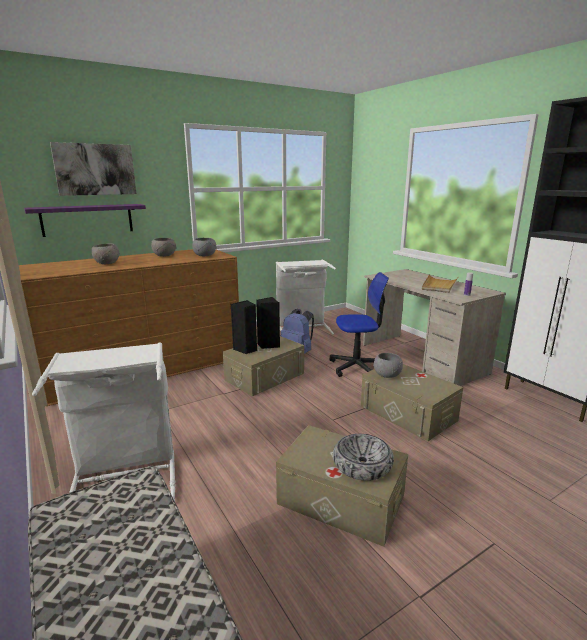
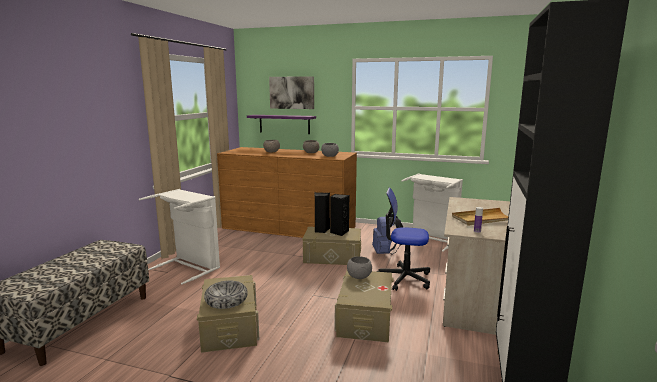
camera: 50 degrees right, 5 degrees down
office chair [330,272,389,377] -> office chair turned 150 degrees clockwise [376,188,430,291]

